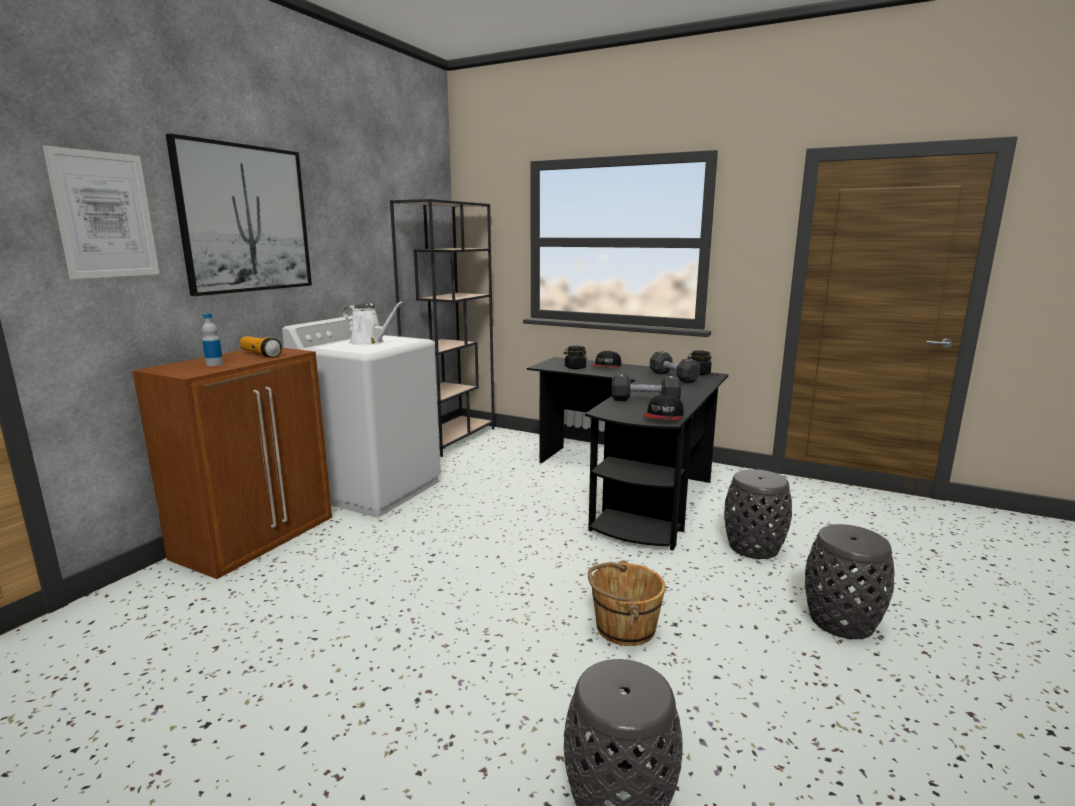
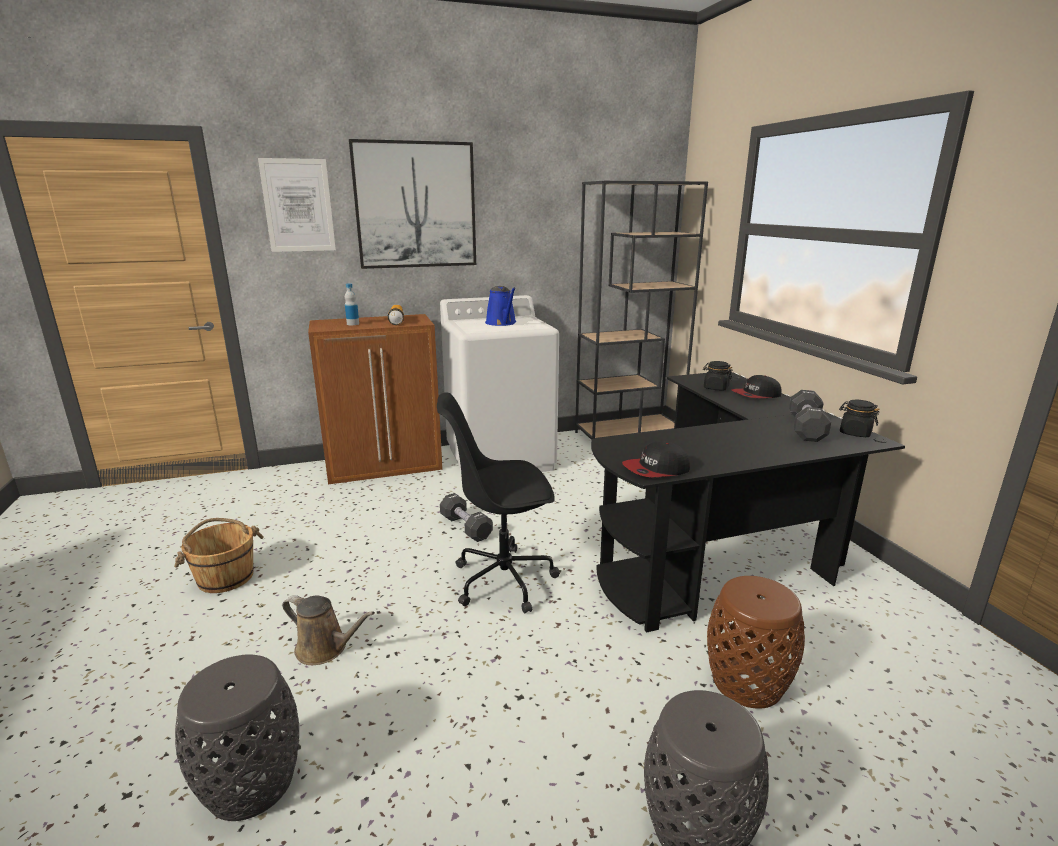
camera: 45 degrees right, 5 degrees up
white watering can [343,301,403,345] -> blue watering can [485,286,516,326]
brown bucket [588,560,665,646] -> brown bucket moved to [174,518,264,593]
black dumbbell [611,374,681,401] -> black dumbbell moved to [440,493,493,542]
grey stool [724,469,792,559] -> brown stool [707,576,805,709]
none -> brown watering can [282,595,375,665]
none -> black office chair [437,392,560,613]

